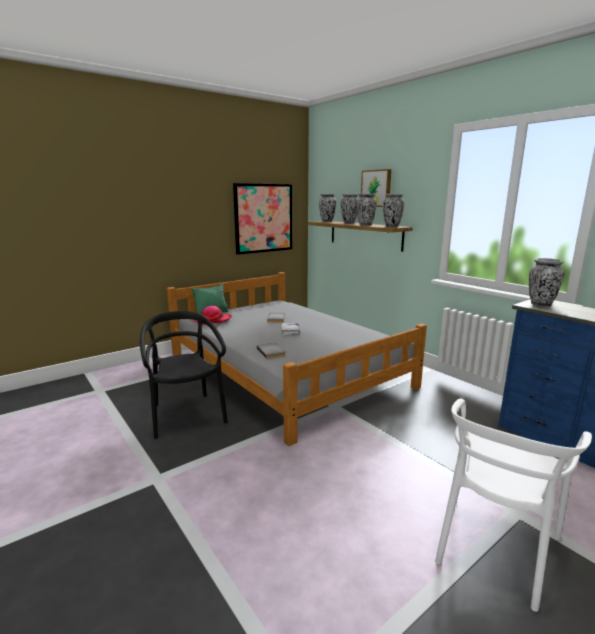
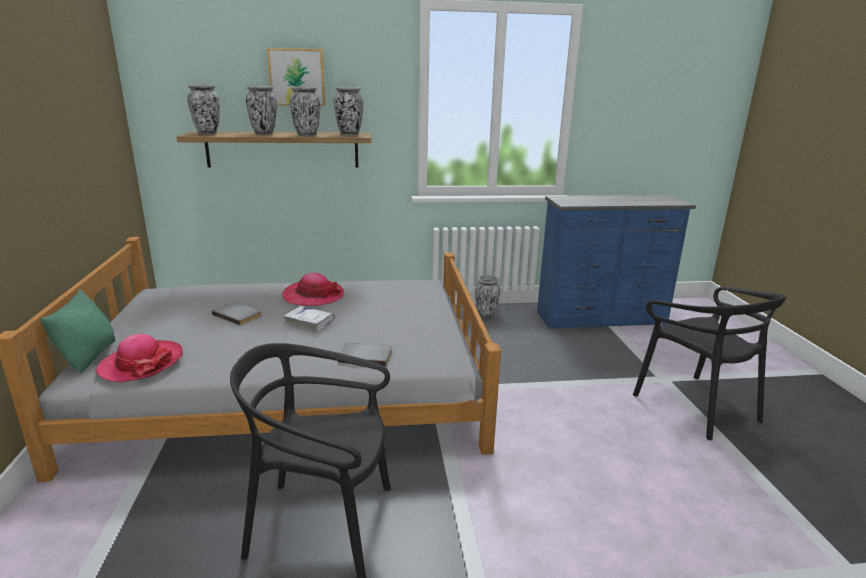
camera: 60 degrees left, 5 degrees up
picture [233,183,292,255] -> none
white chair [435,399,592,612] -> black chair [633,287,787,440]
vase [529,258,564,307] -> vase moved to [475,275,501,317]
none -> hat [282,273,344,306]

